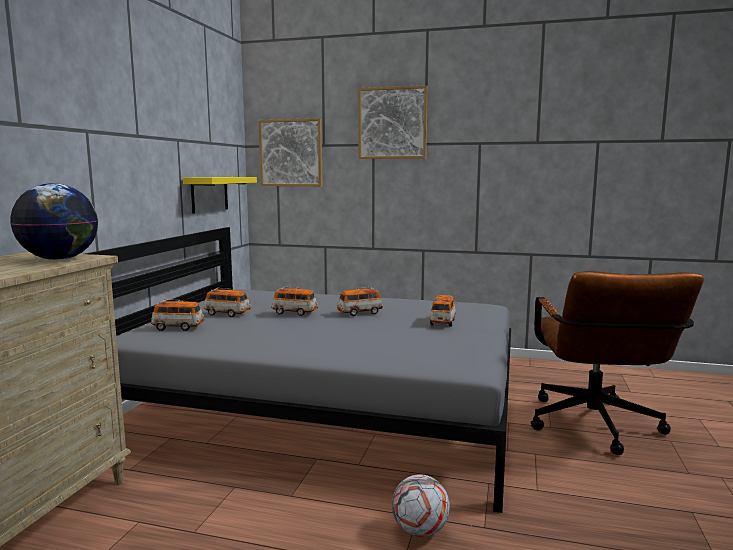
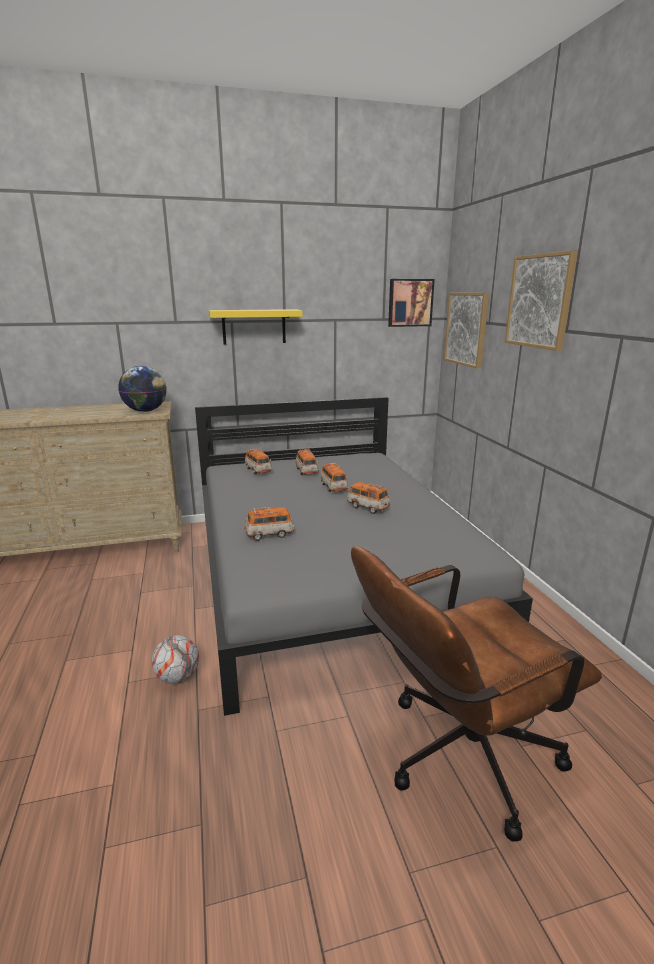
camera: 60 degrees right, 10 degrees up
yellow shelf [183,177,257,214] -> yellow shelf moved to [208,309,303,345]
toy car [429,295,457,327] -> toy car moved to [244,507,295,541]
none -> picture [388,279,435,327]

